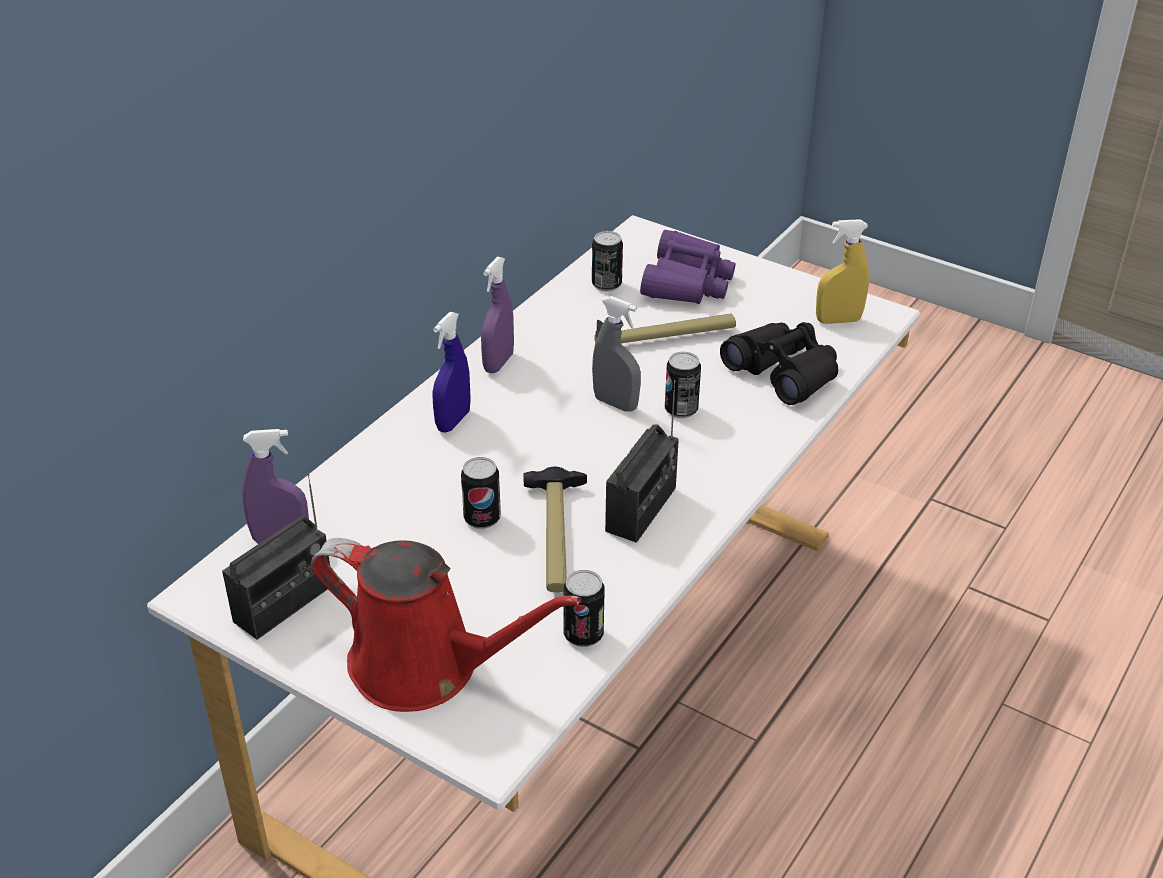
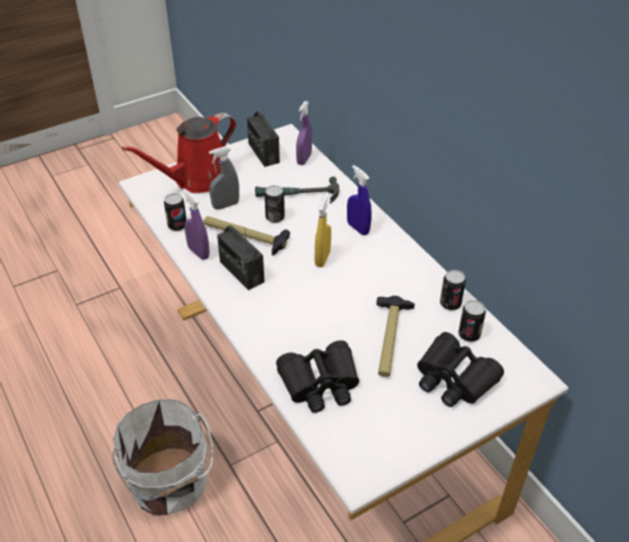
camera: 115 degrees right, 5 degrees up
purple spray bottle [481,257,514,373] -> purple spray bottle moved to [183,189,210,260]
grey spray bottle [592,296,641,412] -> grey spray bottle moved to [209,146,239,210]
purple binoculars [640,230,736,304] -> black binoculars [417,332,504,407]
can [665,352,701,418] -> can moved to [440,270,466,310]
yellow spray bottle [816,219,869,324] -> yellow spray bottle moved to [315,193,331,267]
none -> white bucket [112,399,213,515]
none -> hammer [255,177,339,204]

